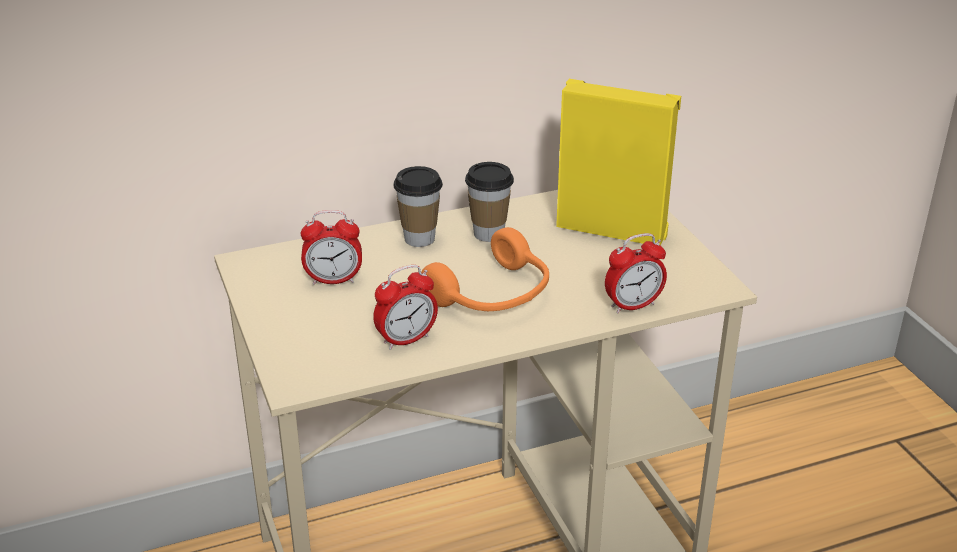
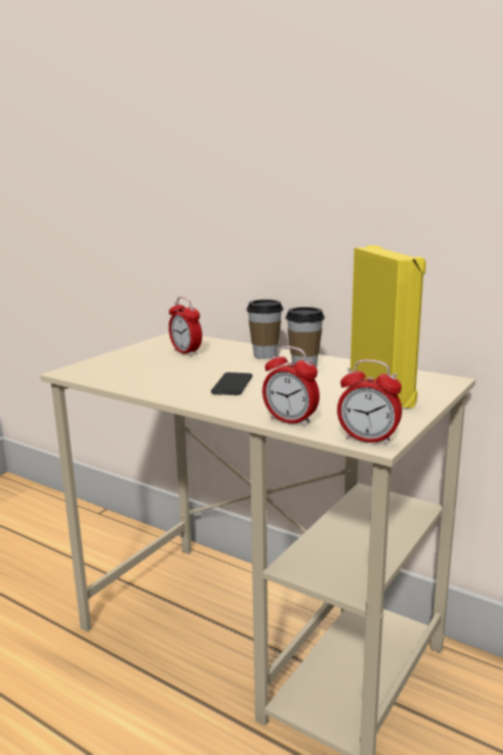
camera: 55 degrees right, 15 degrees down
alarm clock [373,265,438,350] -> alarm clock moved to [337,359,402,445]
orange headphones [421,227,549,311] -> phone [211,372,253,395]

